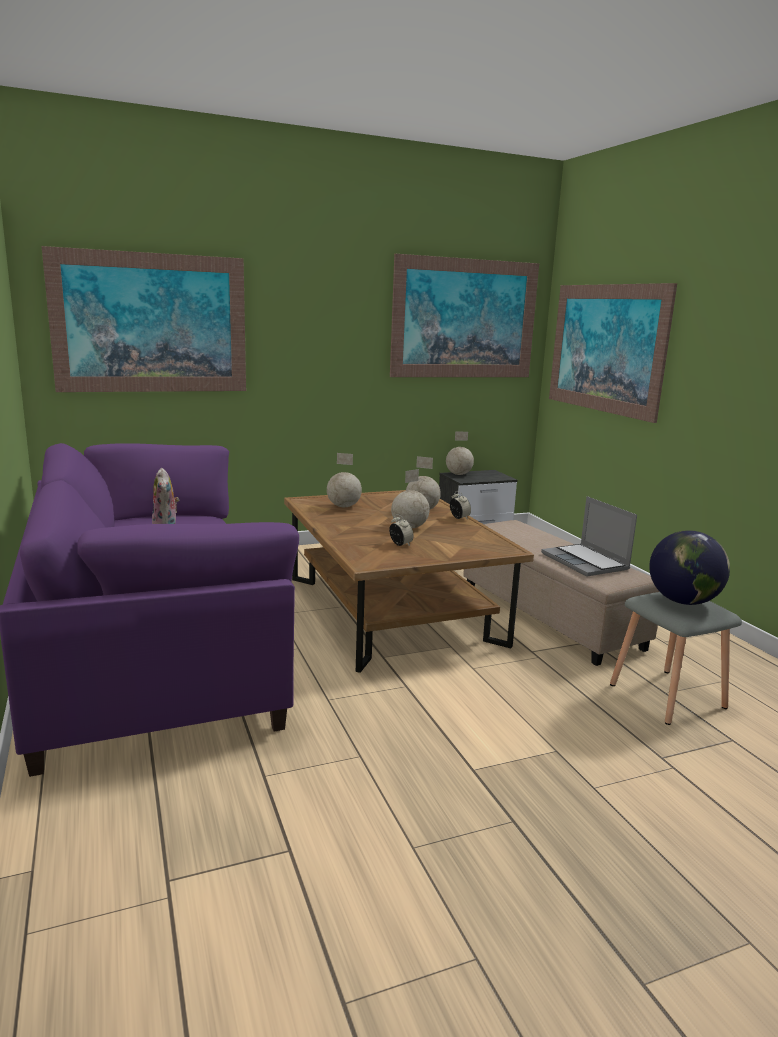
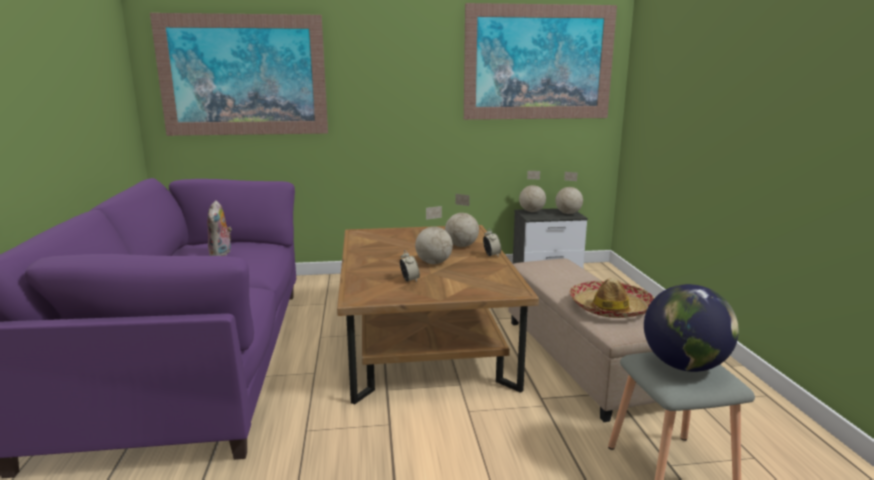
camera: 15 degrees right, 0 degrees up
globe [327,453,362,507] -> globe moved to [555,172,583,214]
laptop [541,496,637,576] -> hat [569,278,654,318]
picture [549,283,677,423] -> none

